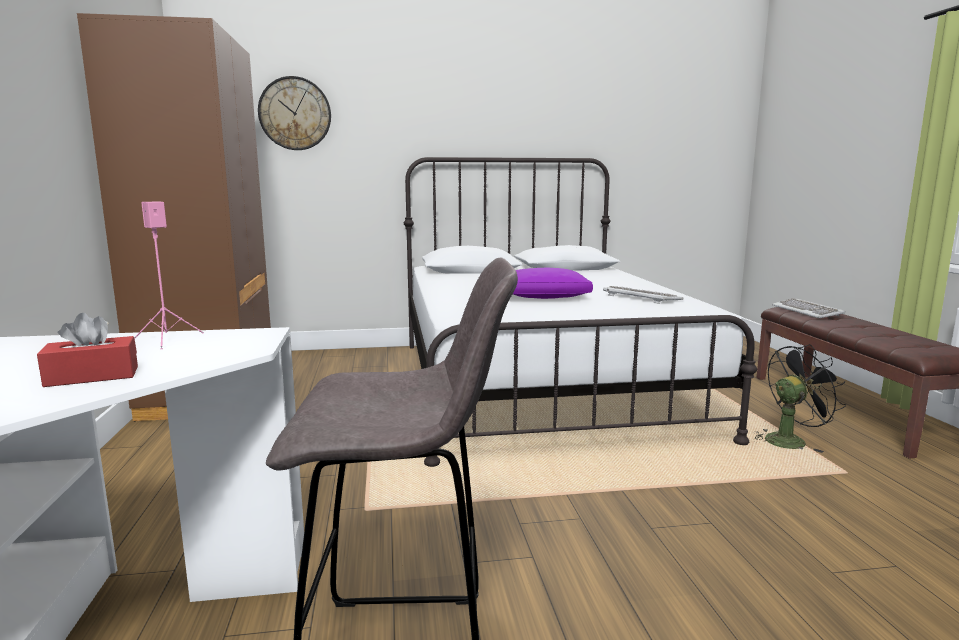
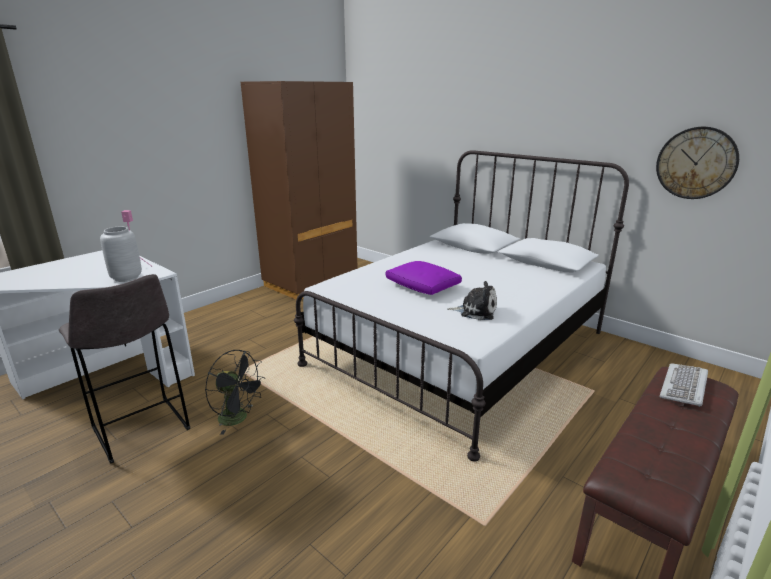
camera: 50 degrees right, 10 degrees up
red tissue box [37,313,138,387] -> none
wall clock [258,76,331,150] -> wall clock moved to [656,127,739,199]
keyboard [603,286,684,304] -> plush toy [448,281,497,320]
black fan [753,344,846,453] -> black fan moved to [205,350,266,435]
none -> grey vase [100,227,142,282]

